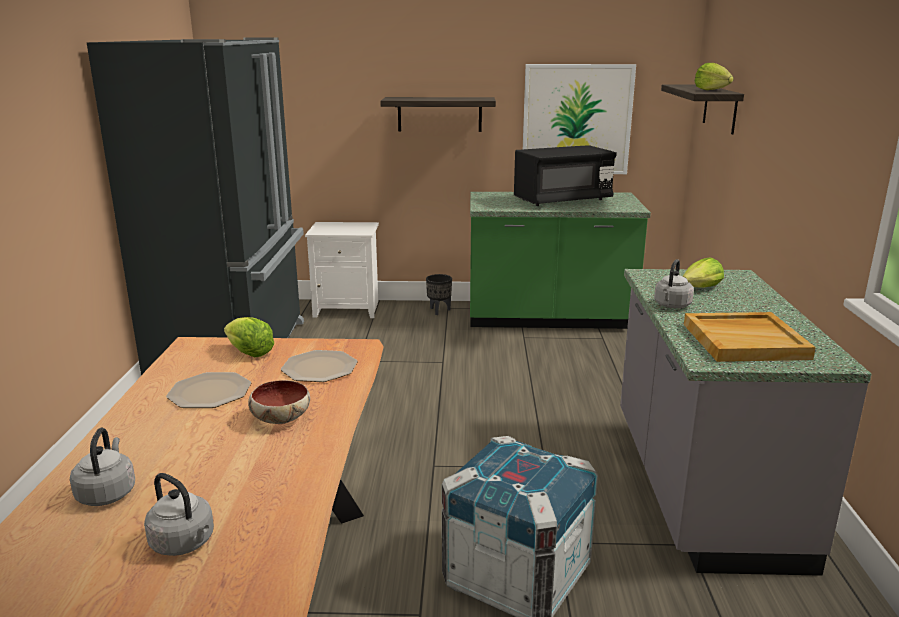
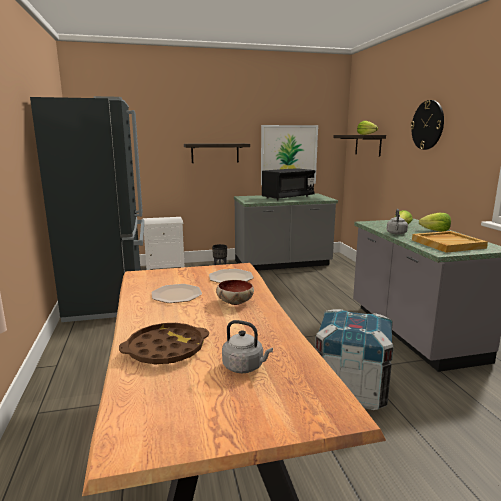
camera: 15 degrees left, 5 degrees down
grey kettle [70,427,135,506] -> brown tray [119,323,209,365]
lettuce [224,317,274,357] -> lettuce moved to [419,213,451,232]
green counter [470,192,651,329] -> grey counter [234,193,338,271]
none -> wall clock [410,100,444,150]

